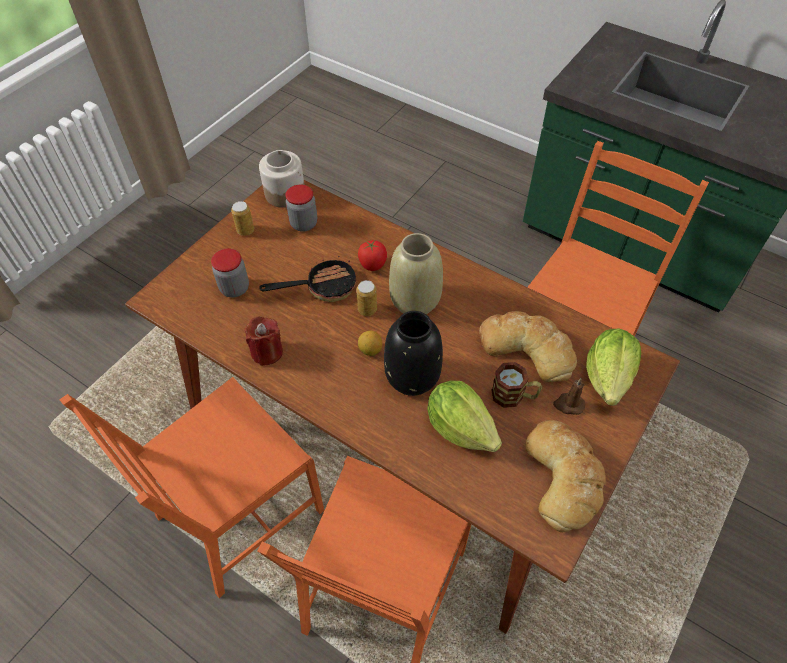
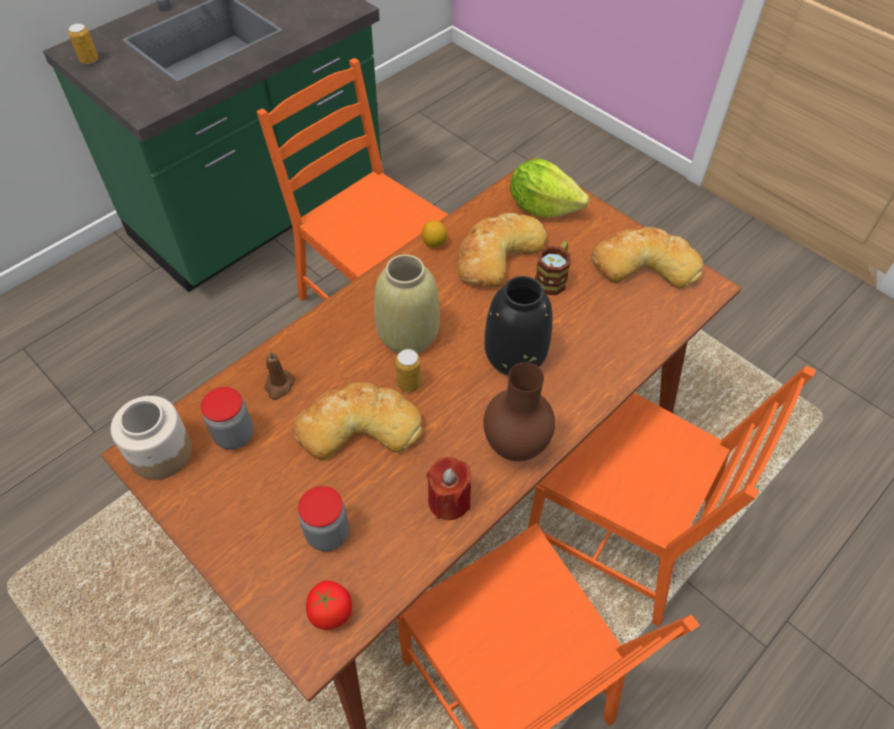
camera: 80 degrees left, 0 degrees up
can [231,201,254,236] -> can moved to [68,23,98,64]
frying pan [259,256,356,302] -> bread [293,382,422,460]
tomato [358,240,387,271] -> tomato moved to [306,581,352,630]
lemon [358,331,382,356] -> lemon moved to [422,220,447,248]
lettuce [427,381,502,452] -> none
brown candle [553,378,585,415] -> brown candle moved to [264,351,295,400]
none -> brown vase [483,363,555,461]

